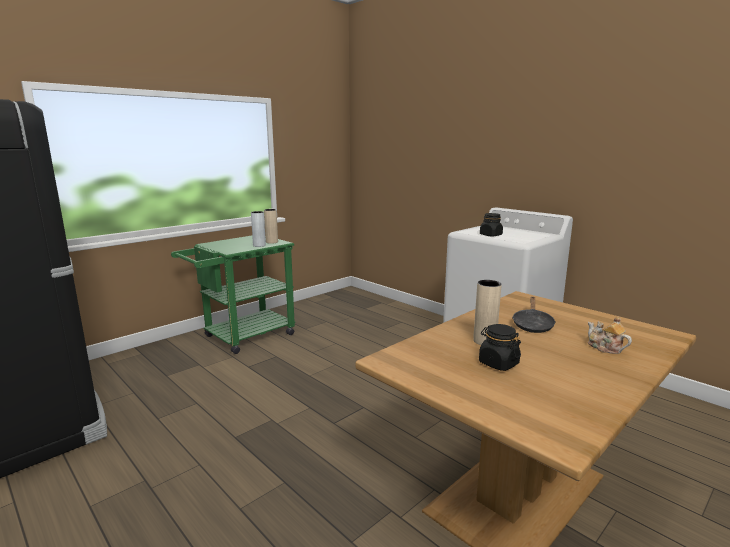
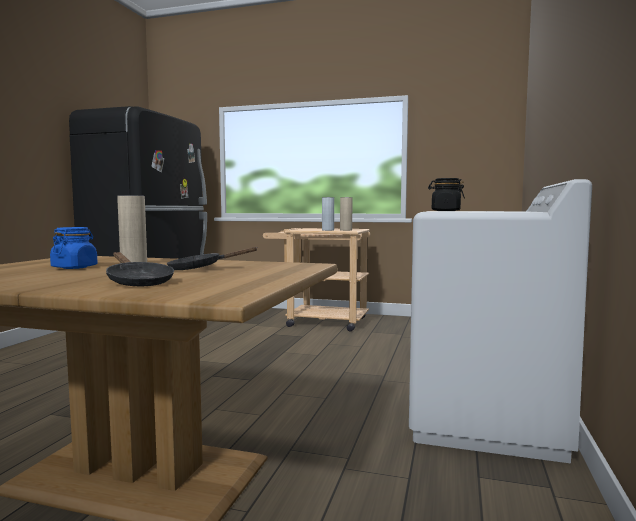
camera: 60 degrees right, 10 degrees down
green cart [171,236,295,354] -> beige cart [263,228,370,331]
black jar [479,324,521,371] -> blue jar [50,227,98,269]
teapot [588,316,632,354] -> black frying pan [106,252,174,286]

